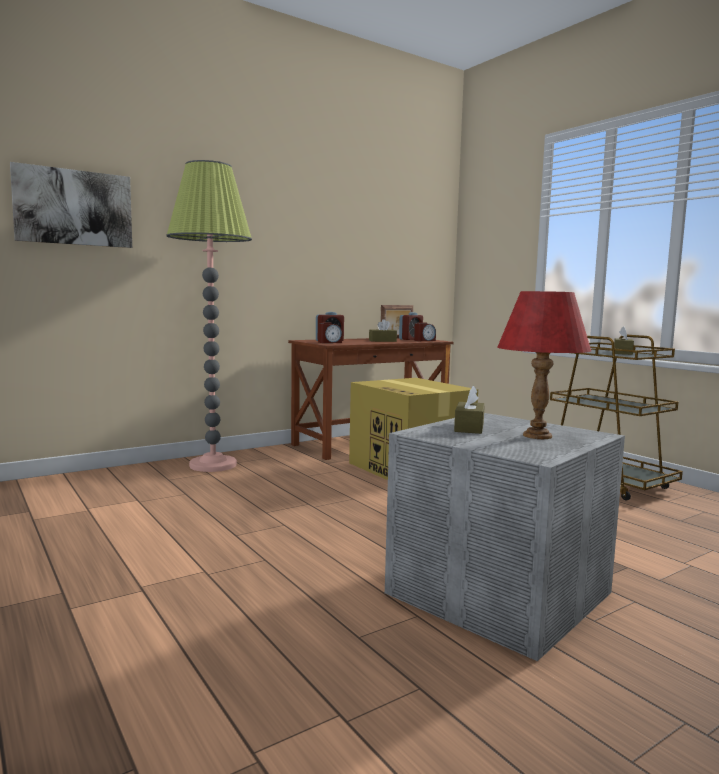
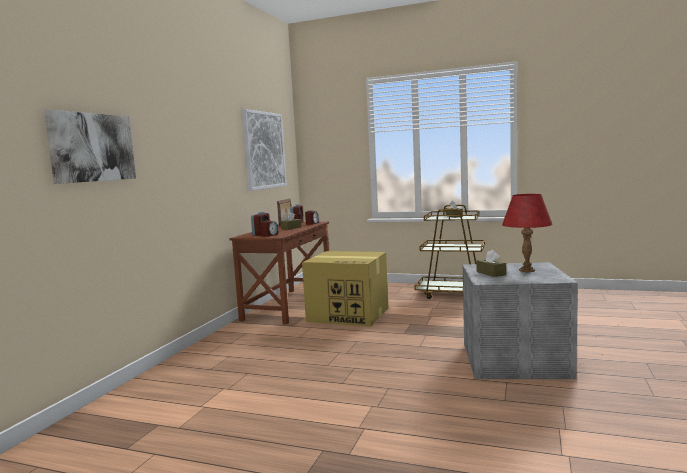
camera: 35 degrees left, 0 degrees up
floor lamp [167,160,252,472] -> none
none -> picture [242,109,287,191]

